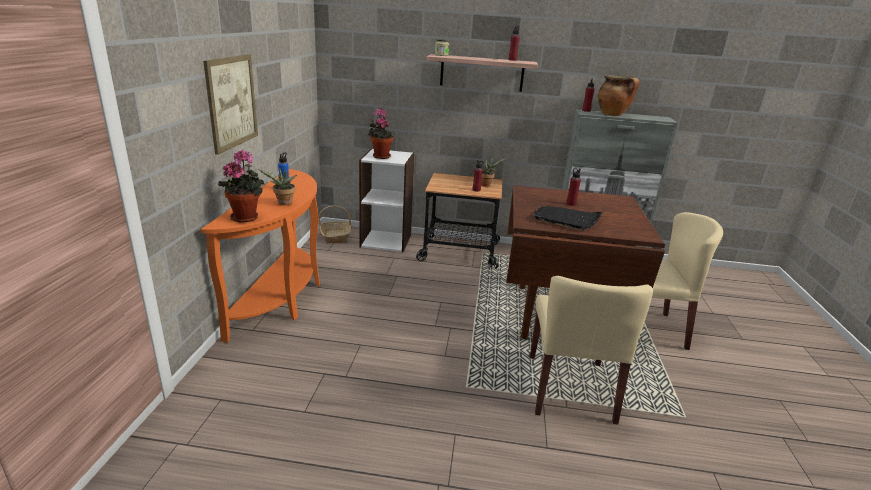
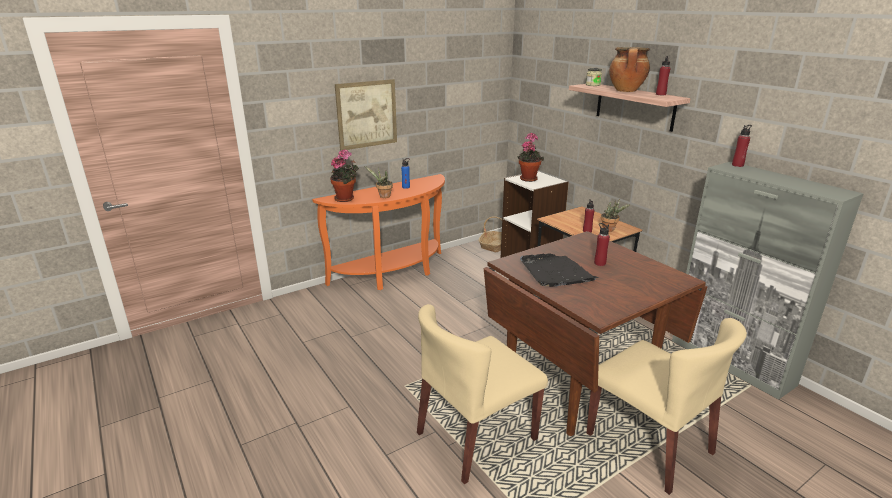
camera: 50 degrees right, 0 degrees up
cooking pot [598,75,640,116] -> cooking pot moved to [609,47,650,92]

